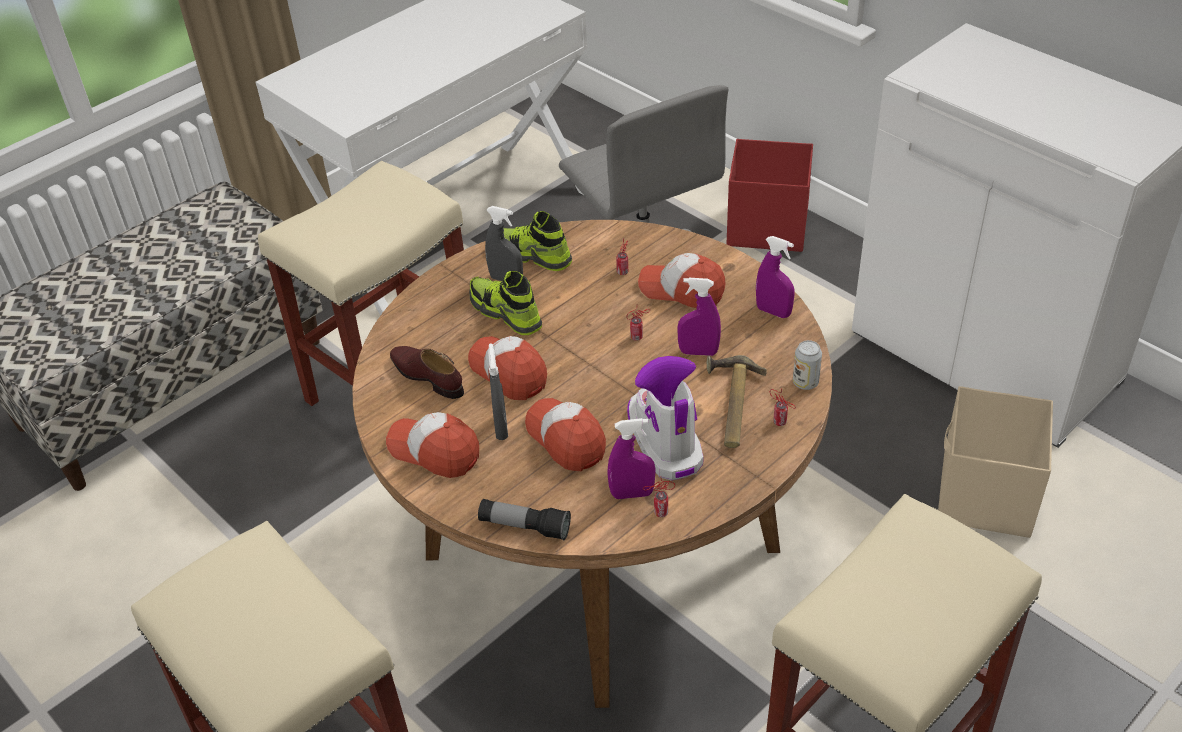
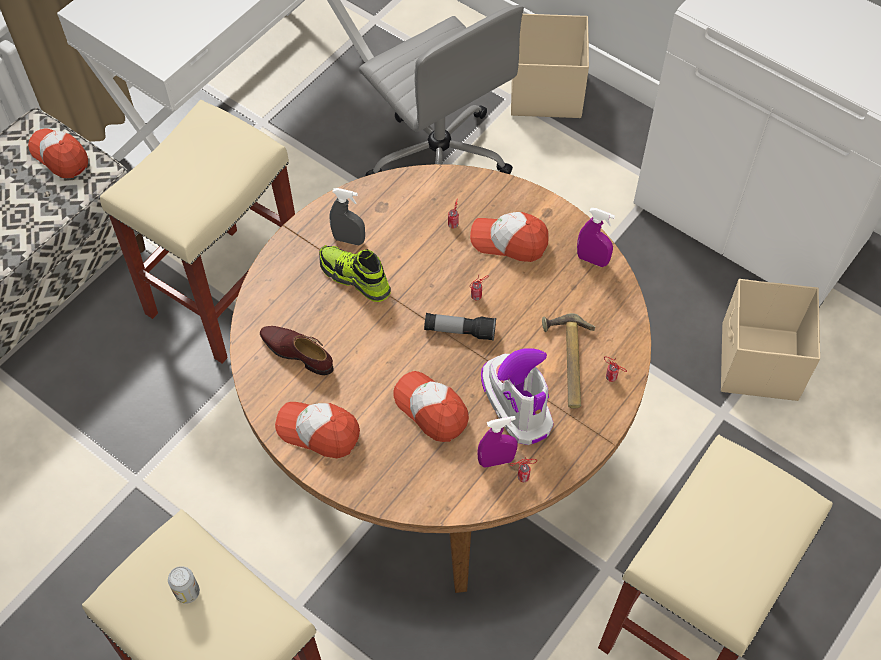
camera: 10 degrees left, 15 degrees up
cap [468,336,547,400] -> cap moved to [28,128,88,178]
flashlight [478,499,571,540] -> flashlight moved to [424,313,496,341]
grey spray bottle [488,344,508,440] -> none
shoe [503,211,572,271] -> none
purple spray bottle [677,278,721,356] -> none
red storage box [727,139,813,252] -> beige storage box [511,14,589,118]
can [793,340,822,390] -> can moved to [168,566,200,604]

